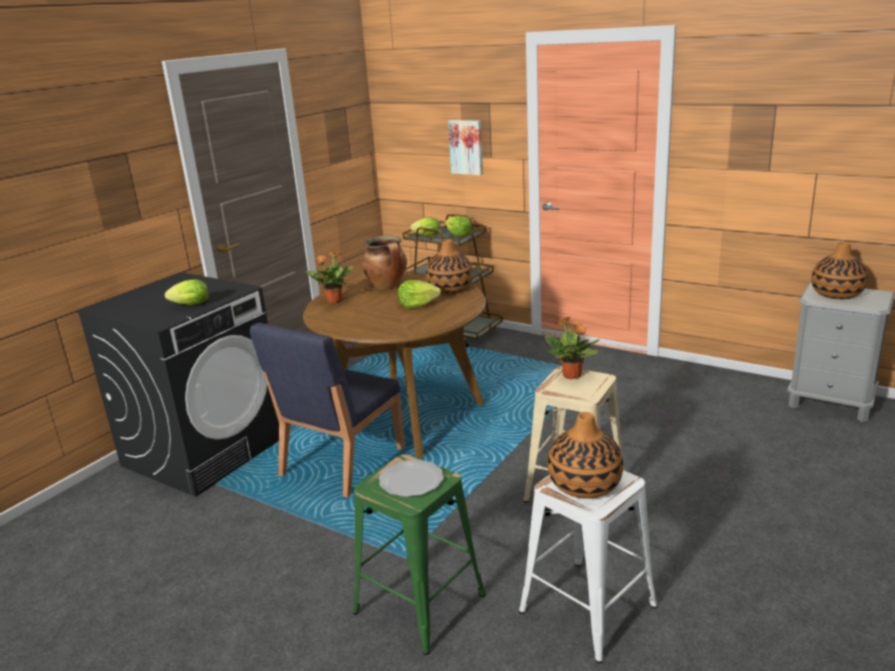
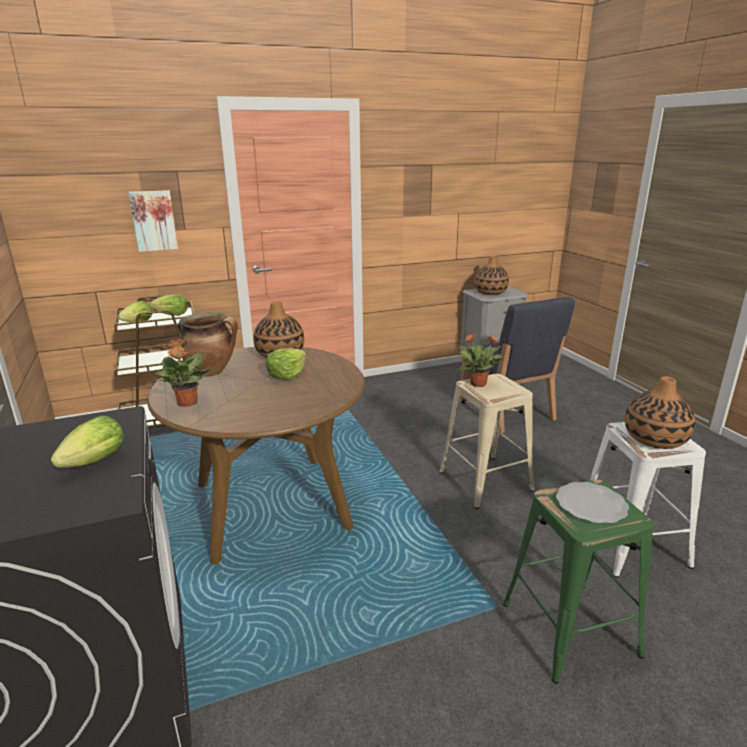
camera: 55 degrees left, 0 degrees up
blue chair [250,323,405,498] -> blue chair moved to [461,297,575,433]

